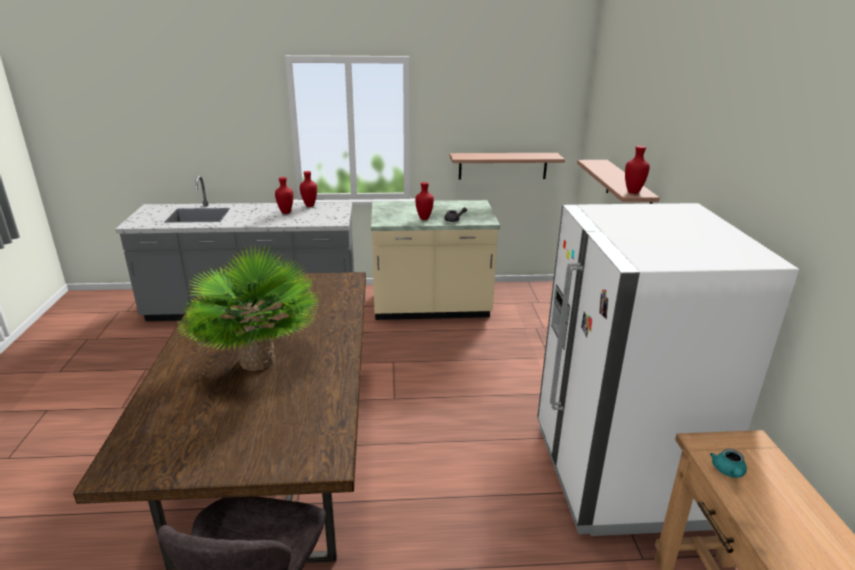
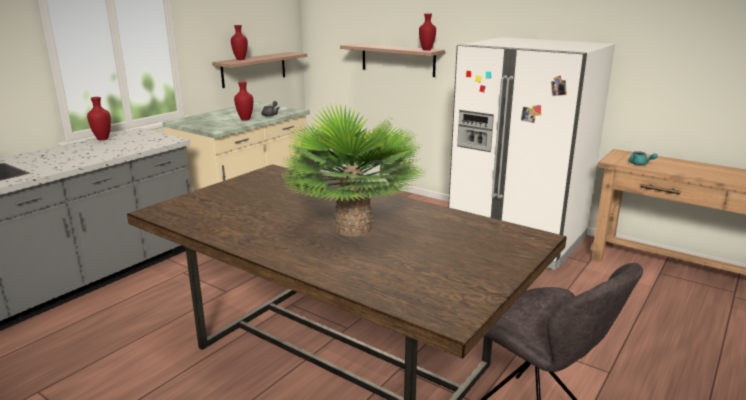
camera: 50 degrees left, 5 degrees down
red vase [275,177,293,214] -> red vase moved to [231,25,248,60]

